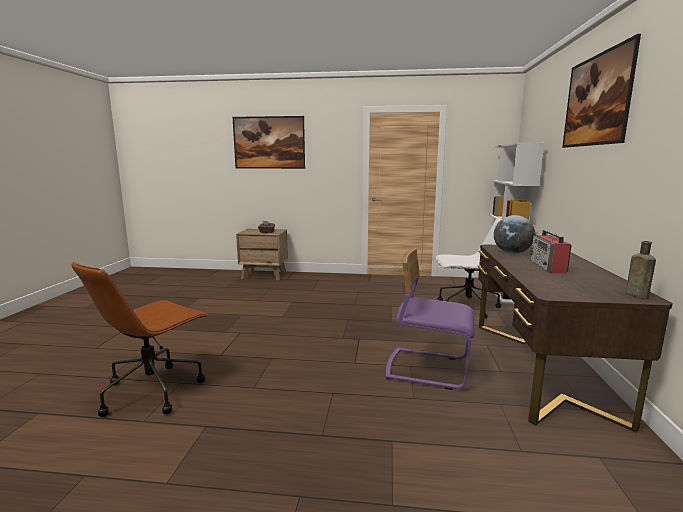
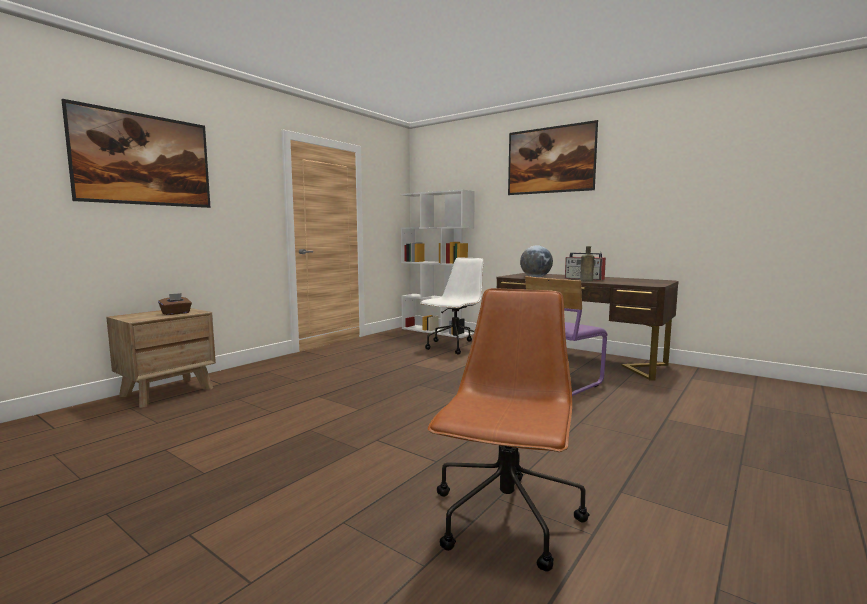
camera: 60 degrees left, 5 degrees down
brown office chair [71,262,209,417] -> brown office chair turned 135 degrees counterclockwise [428,288,589,571]
brown bottle [626,241,656,299] -> brown bottle moved to [580,246,594,281]

